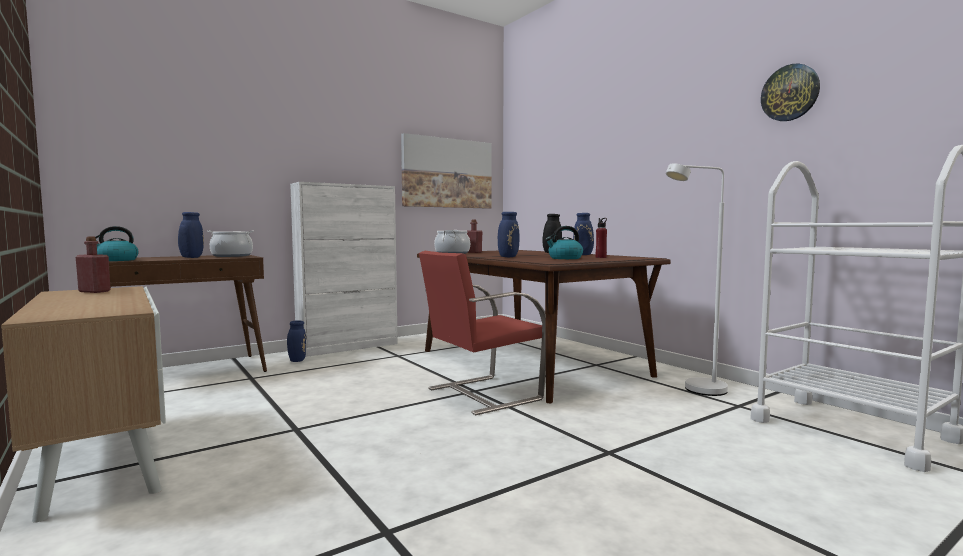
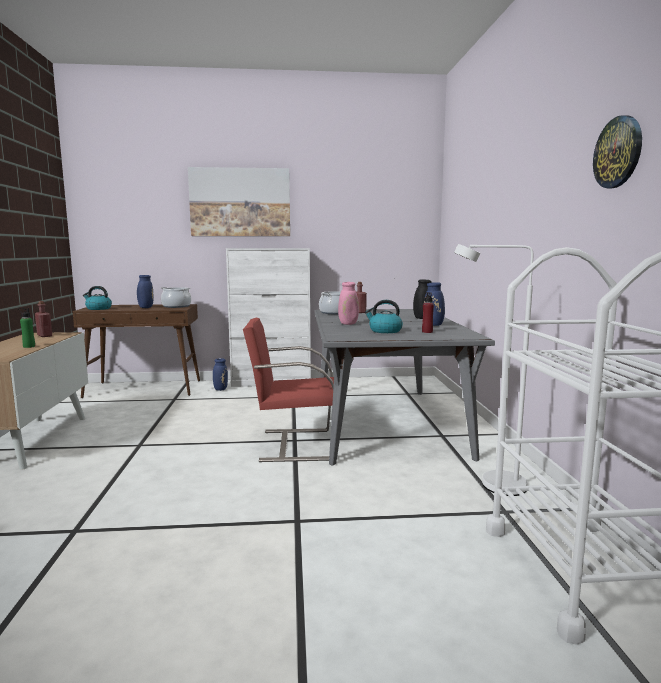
camera: 30 degrees right, 5 degrees up
picture [401,133,492,209] -> picture moved to [188,167,290,236]
brown dining table [417,250,670,403] -> grey dining table [314,309,495,465]
blue vase [498,212,519,257] -> pink vase [338,282,359,325]
none -> green bottle [18,308,35,348]

